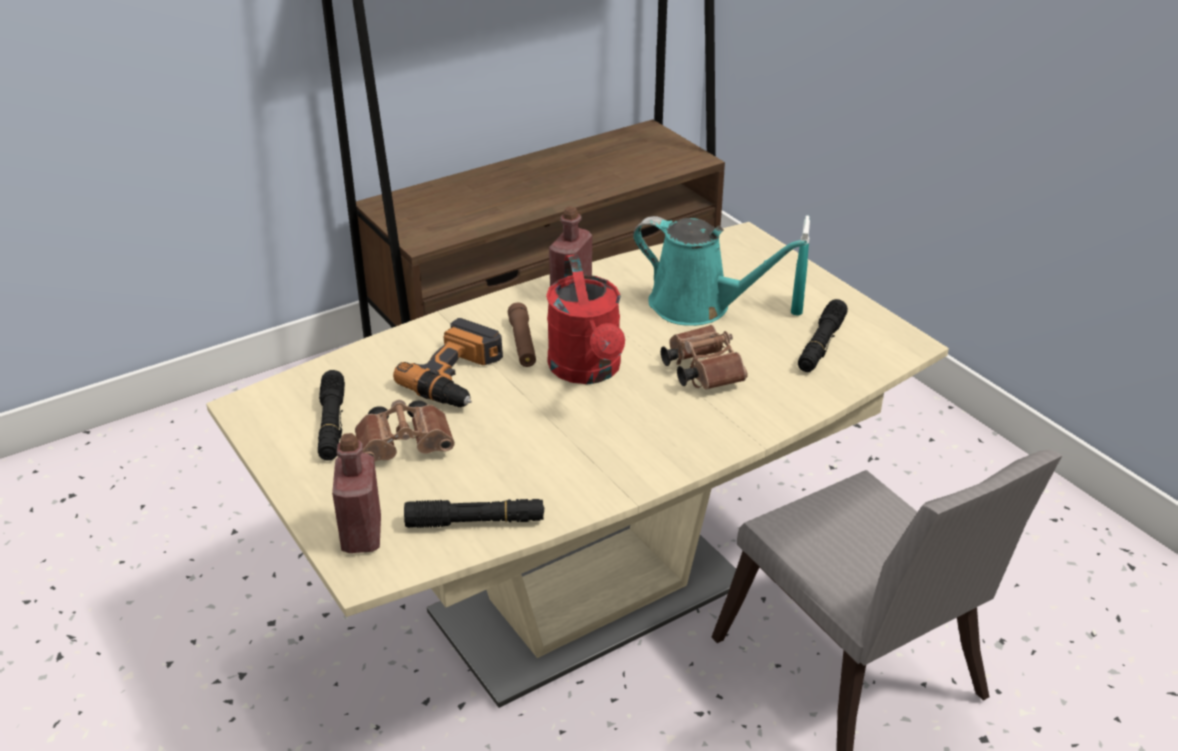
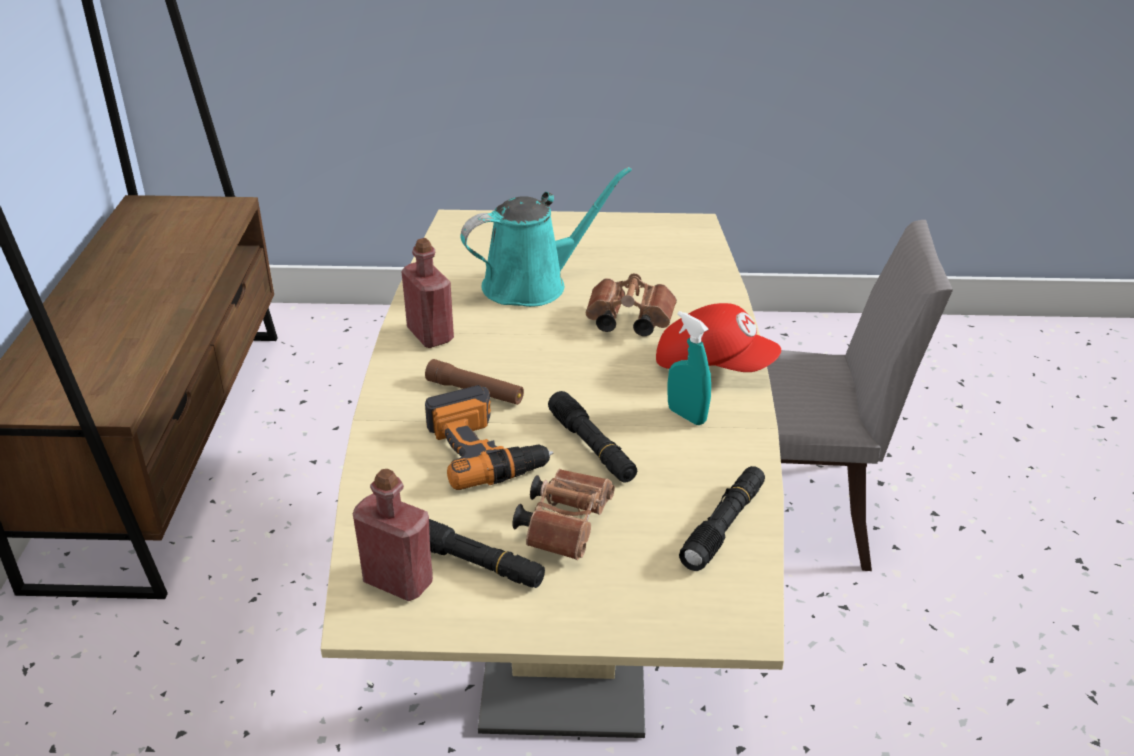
camera: 55 degrees left, 0 degrees up
red bottle [332,433,381,553] -> red bottle moved to [352,469,433,601]
red watering can [546,254,625,384] -> none
turquoise spray bottle [791,215,810,316] -> turquoise spray bottle moved to [668,311,711,425]
black flashlight [798,299,848,372] -> black flashlight moved to [548,391,637,483]
none -> red cap [656,303,781,372]

